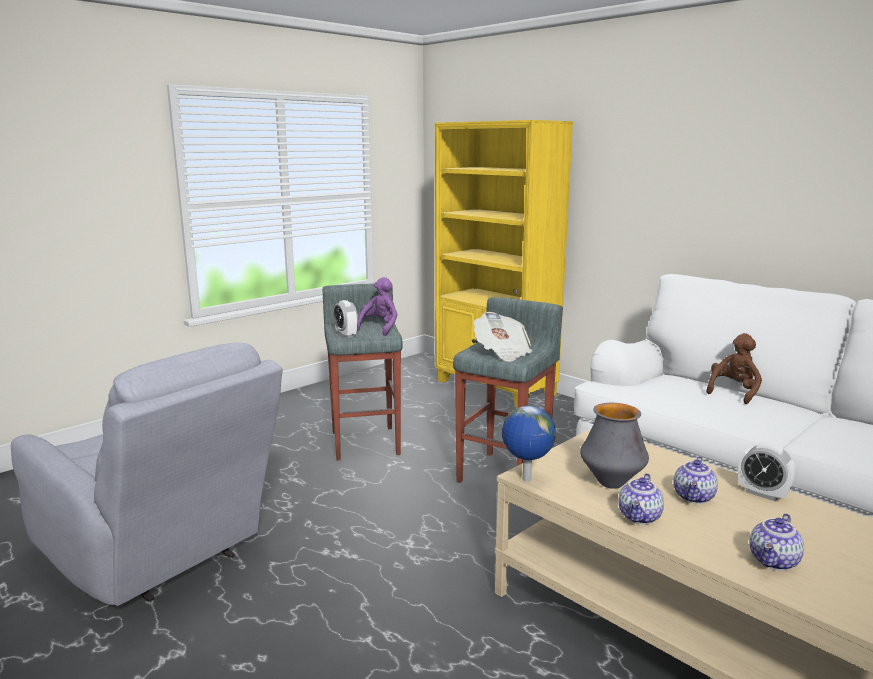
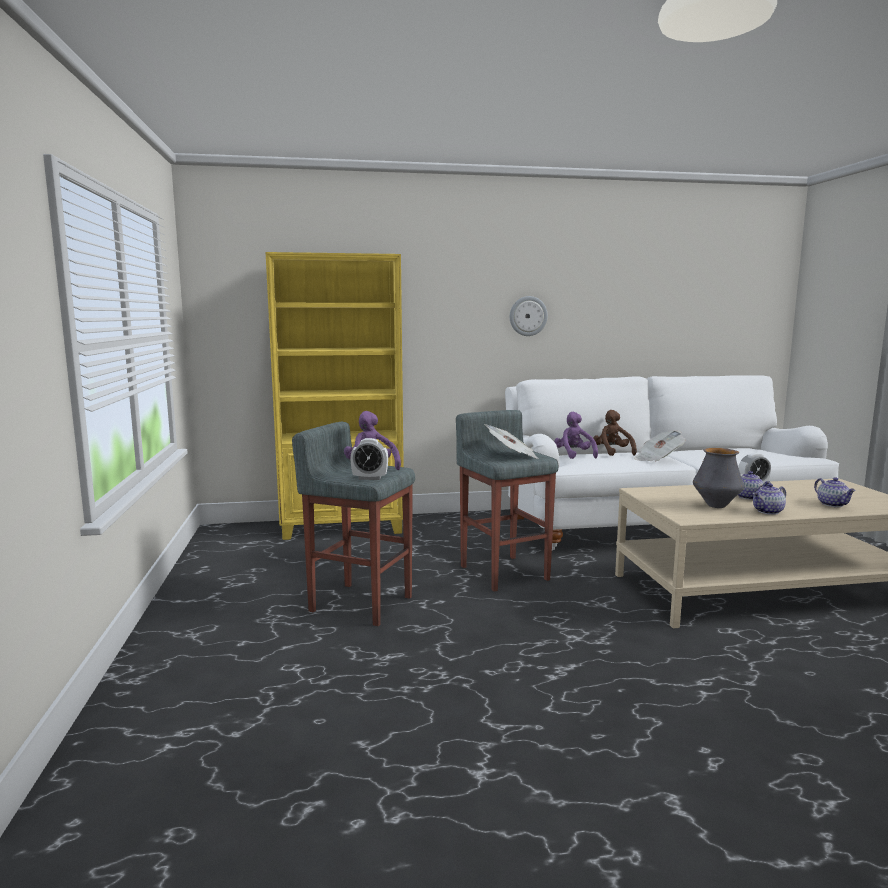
camera: 55 degrees left, 5 degrees down
grey armchair [11,343,283,606] -> none
globe [502,406,556,482] -> none
teapot [619,473,664,524] -> teapot turned 90 degrees clockwise [753,483,786,515]
none -> wall clock [510,296,548,336]
none -> purple plush toy [554,412,598,459]
none -> newspaper [634,431,686,461]

